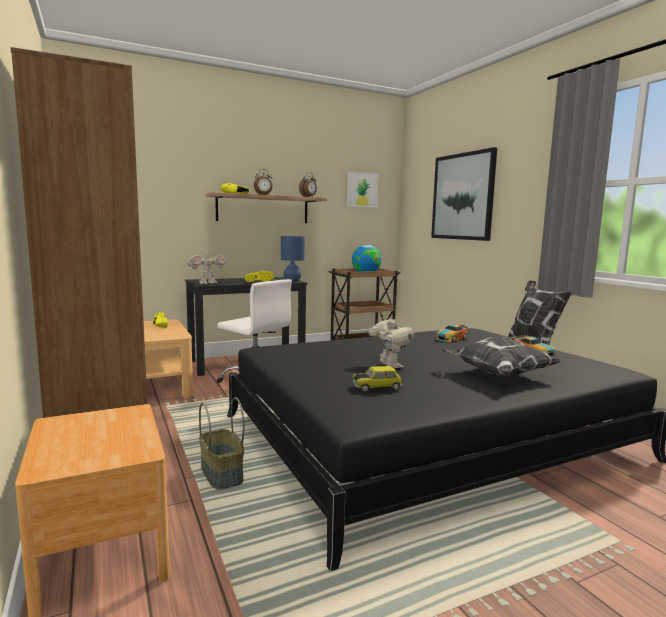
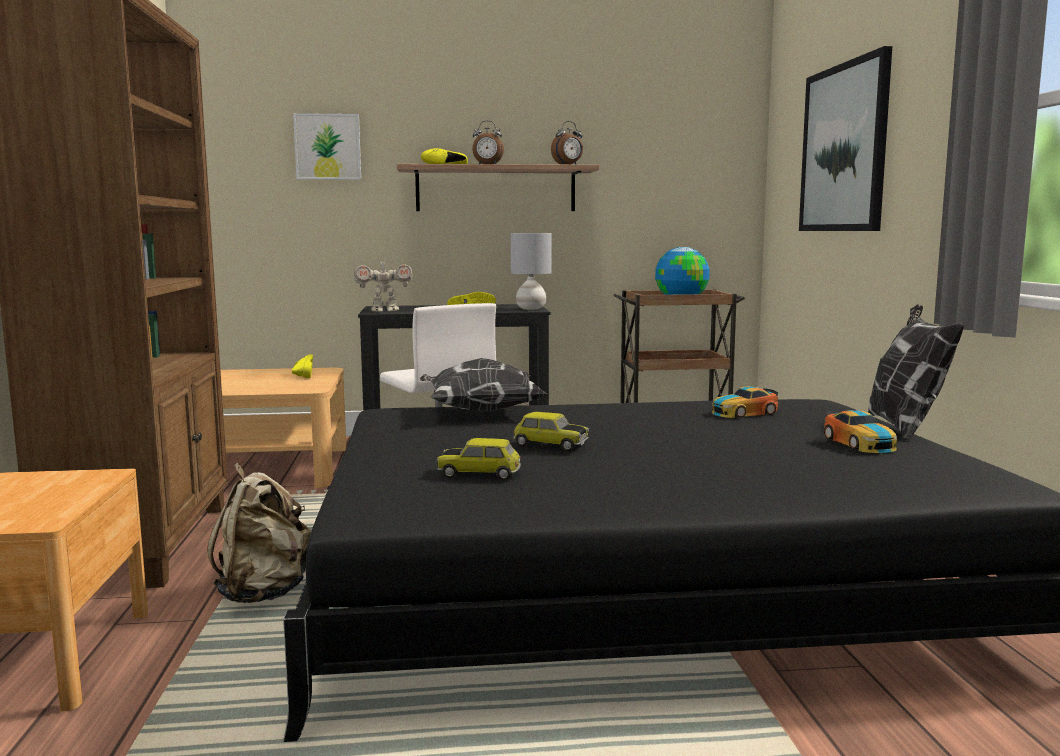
camera: 20 degrees right, 0 degrees up
basket [199,397,245,490] -> beige backpack [207,463,311,603]
blue table lamp [281,236,305,281] -> grey table lamp [511,233,551,310]
picture [347,171,378,208] -> picture moved to [293,113,361,180]
toy robot [368,317,415,368] -> toy car [513,412,589,451]
pillow [441,337,562,376] -> pillow moved to [420,358,547,413]

